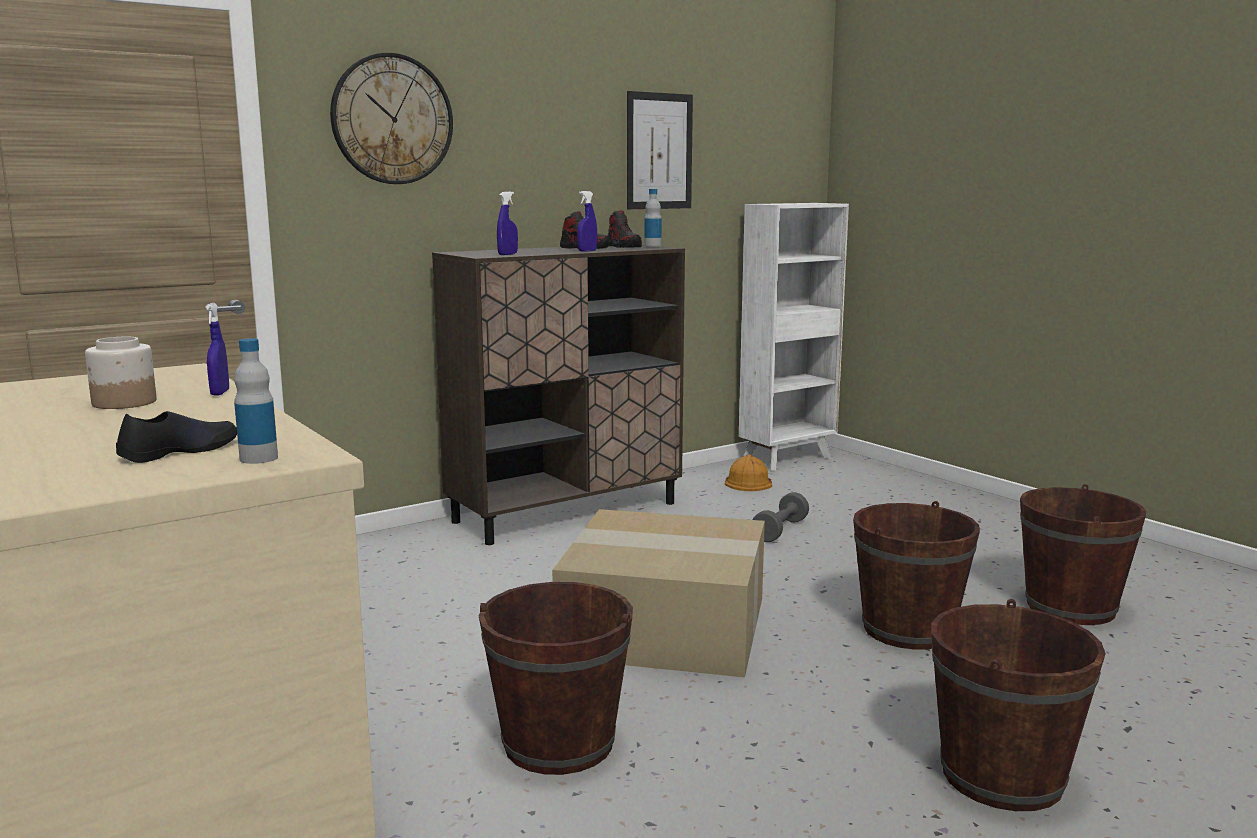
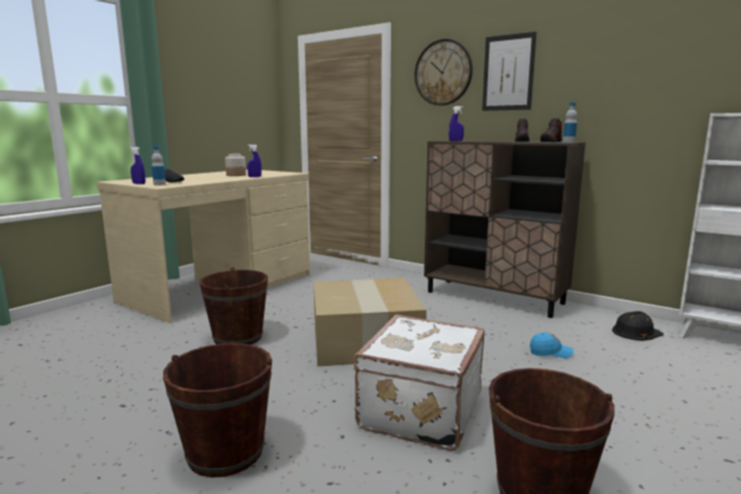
camera: 70 degrees right, 0 degrees up
blue spray bottle [577,191,597,252] -> blue spray bottle moved to [130,147,145,184]
picture [627,91,693,209] -> picture moved to [482,32,537,111]
orange hard hat [725,454,772,491] -> black hard hat [612,311,664,341]
grey dumbbell [752,492,809,542] -> blue cap [530,333,573,359]
brown bucket [853,501,980,650] -> white suitcase [354,315,485,451]

